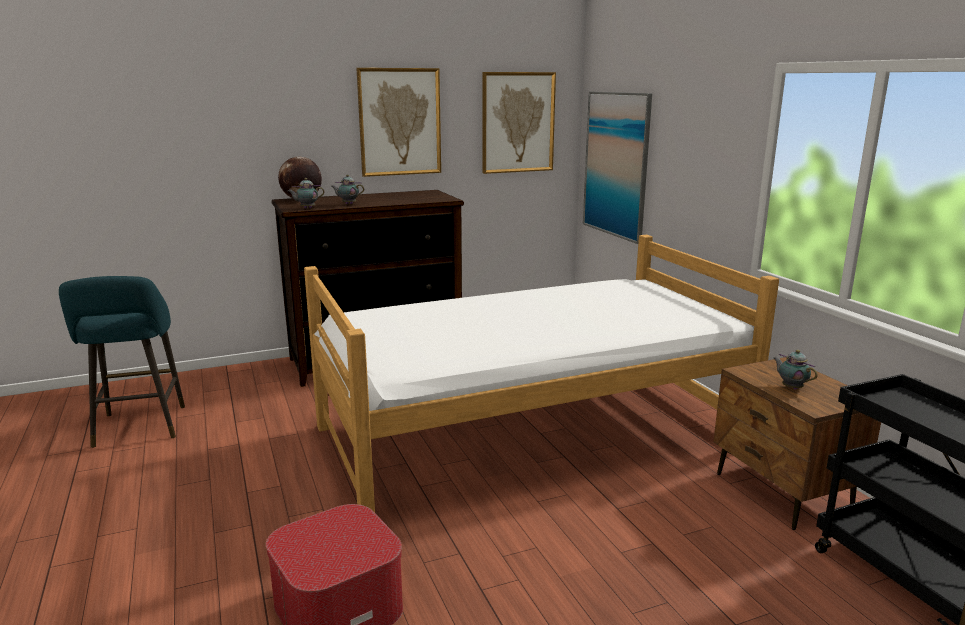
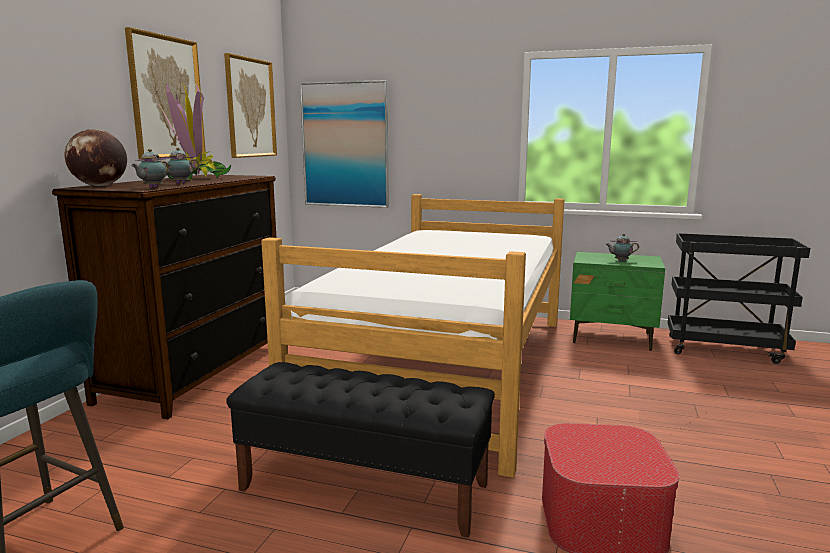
camera: 50 degrees left, 5 degrees down
brown nightstand [713,357,881,530] -> green nightstand [570,252,665,351]
none -> potted plant [155,82,231,181]
none -> black bench [226,362,495,538]

